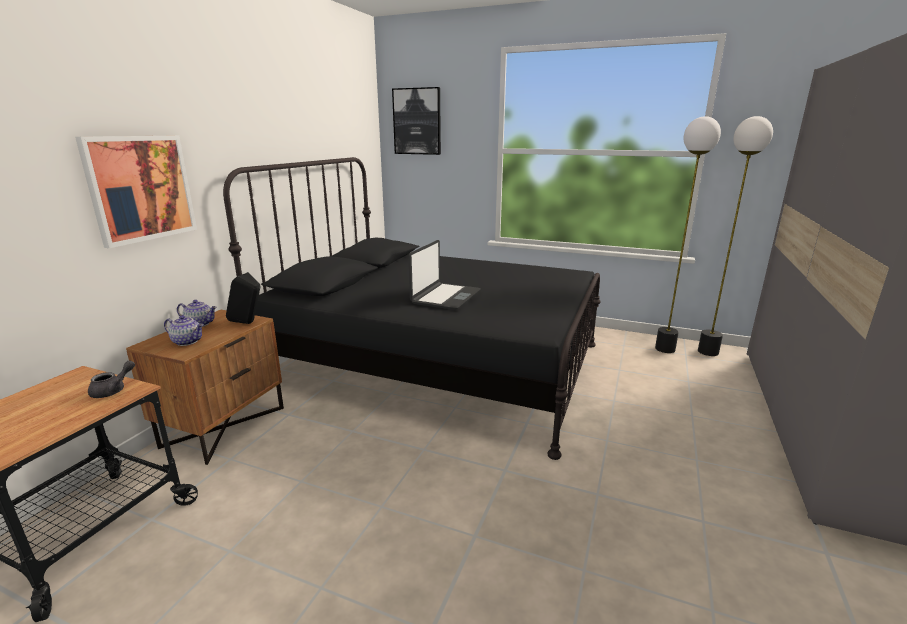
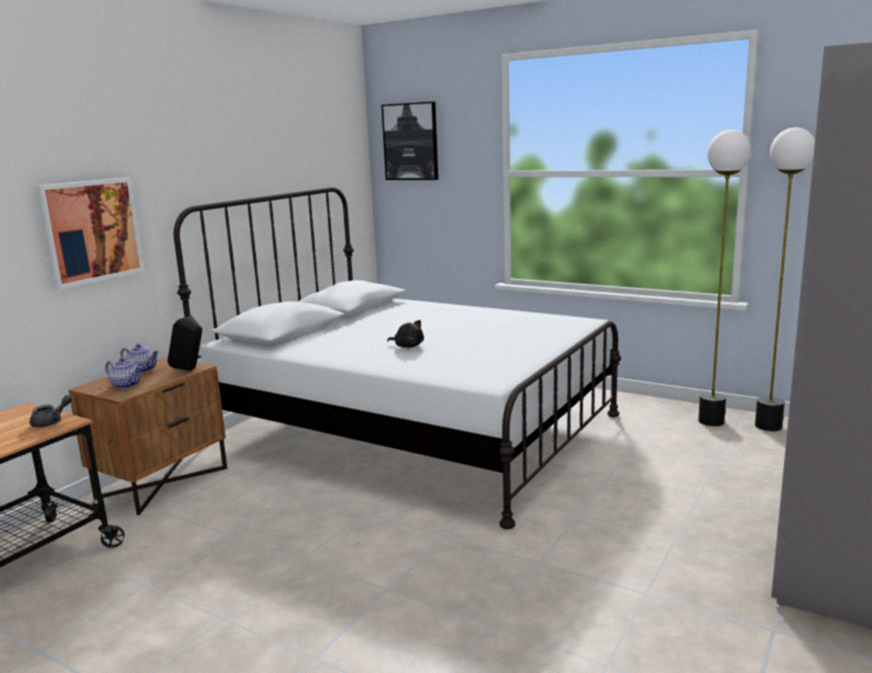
camera: 10 degrees right, 5 degrees down
black bed [223,157,601,460] -> white bed [174,187,621,529]
laptop [408,240,481,310] -> black plush toy [387,320,424,348]

